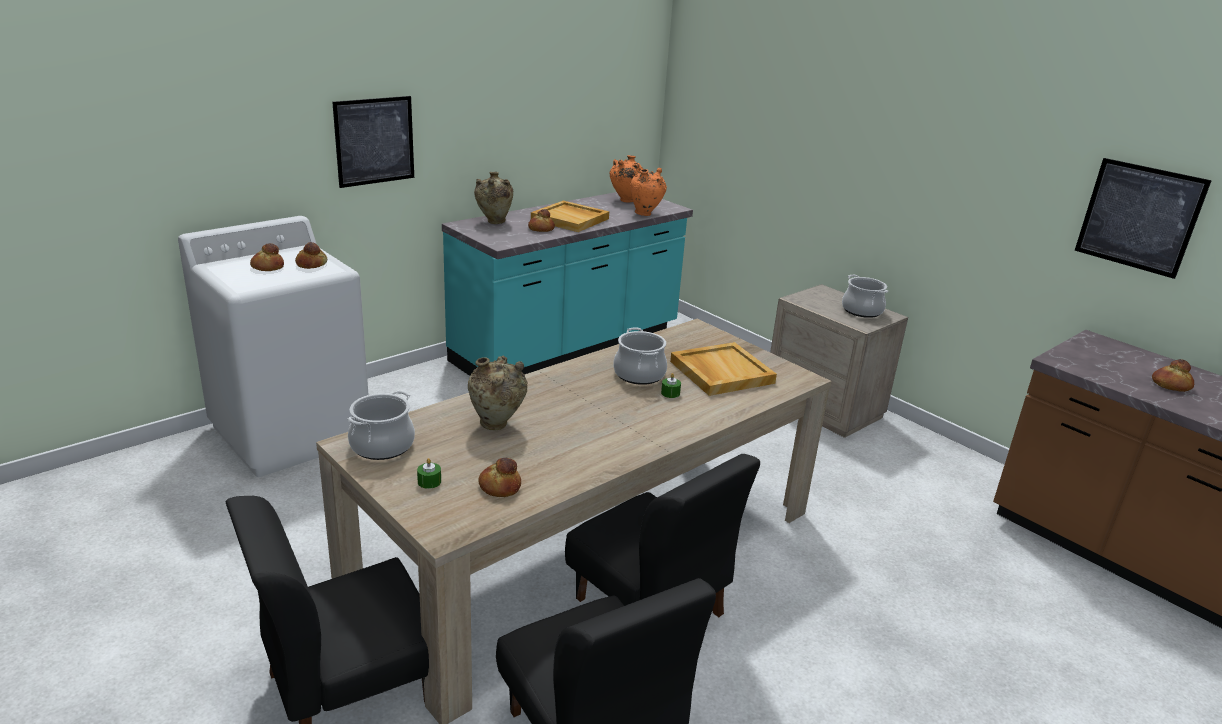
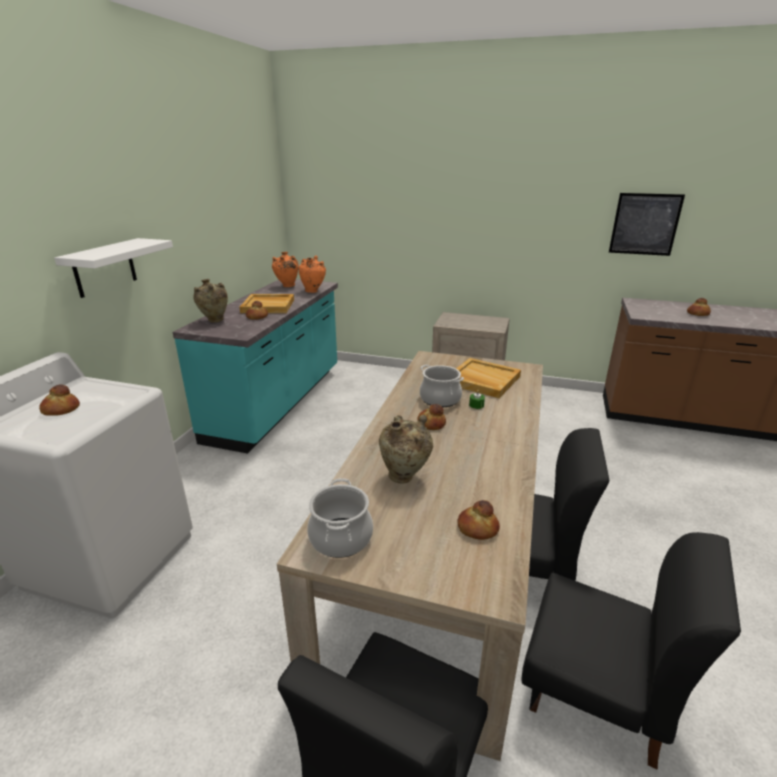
camera: 30 degrees left, 0 degrees up
bread [295,242,327,269] -> bread moved to [417,404,446,430]
picture [332,96,414,188] -> white shelf [54,238,173,298]
green candle [417,458,441,489] -> none
cooking pot [842,275,888,318] -> none

